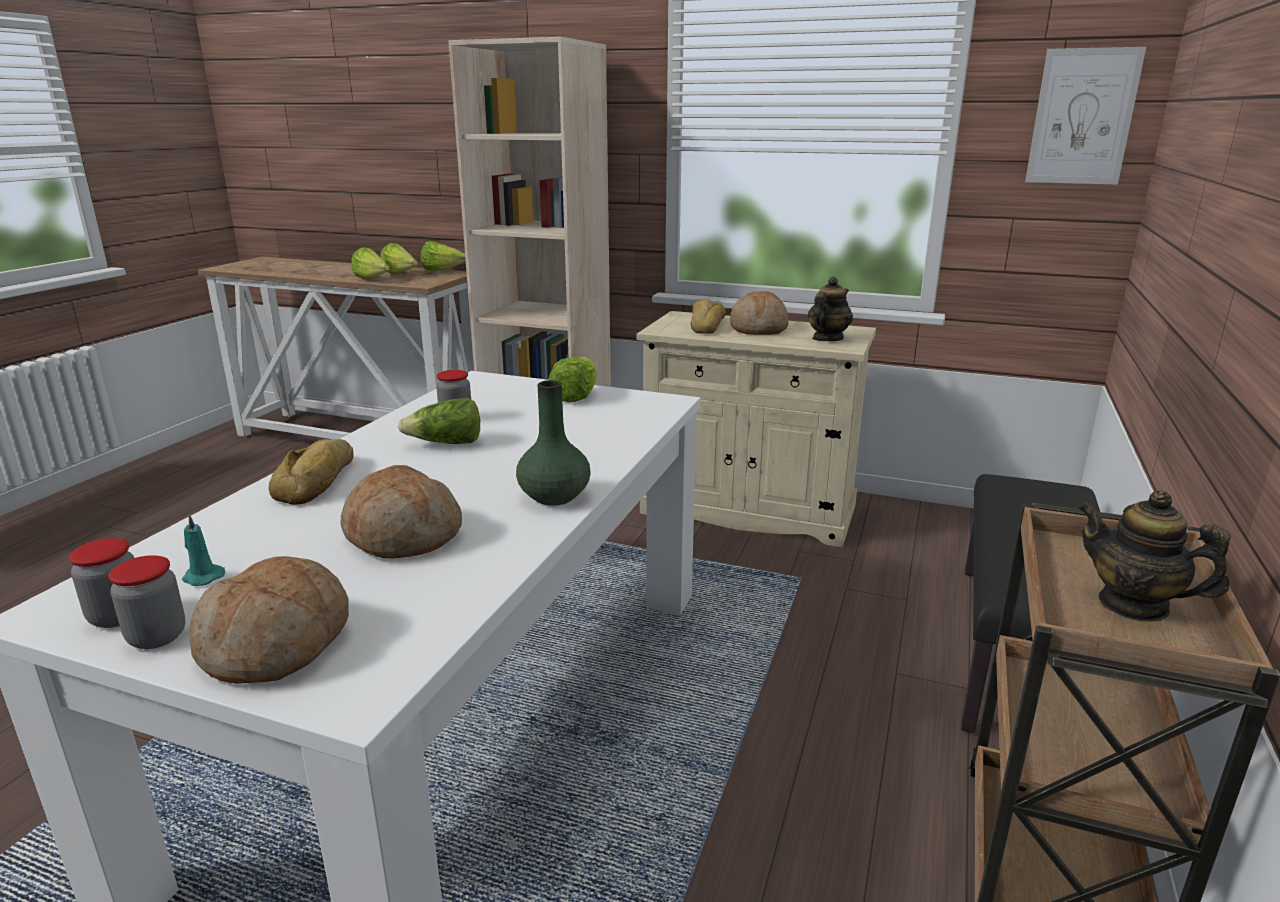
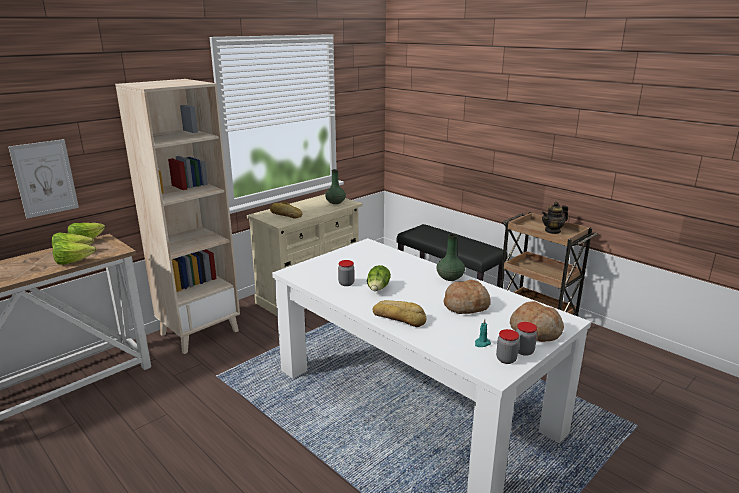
camera: 65 degrees left, 0 degrees up
lettuce [549,357,597,403] -> none
bread [730,291,789,335] -> none
teapot [808,277,853,341] -> green vase [325,169,346,204]
picture [1025,47,1146,185] -> picture moved to [8,139,79,219]

